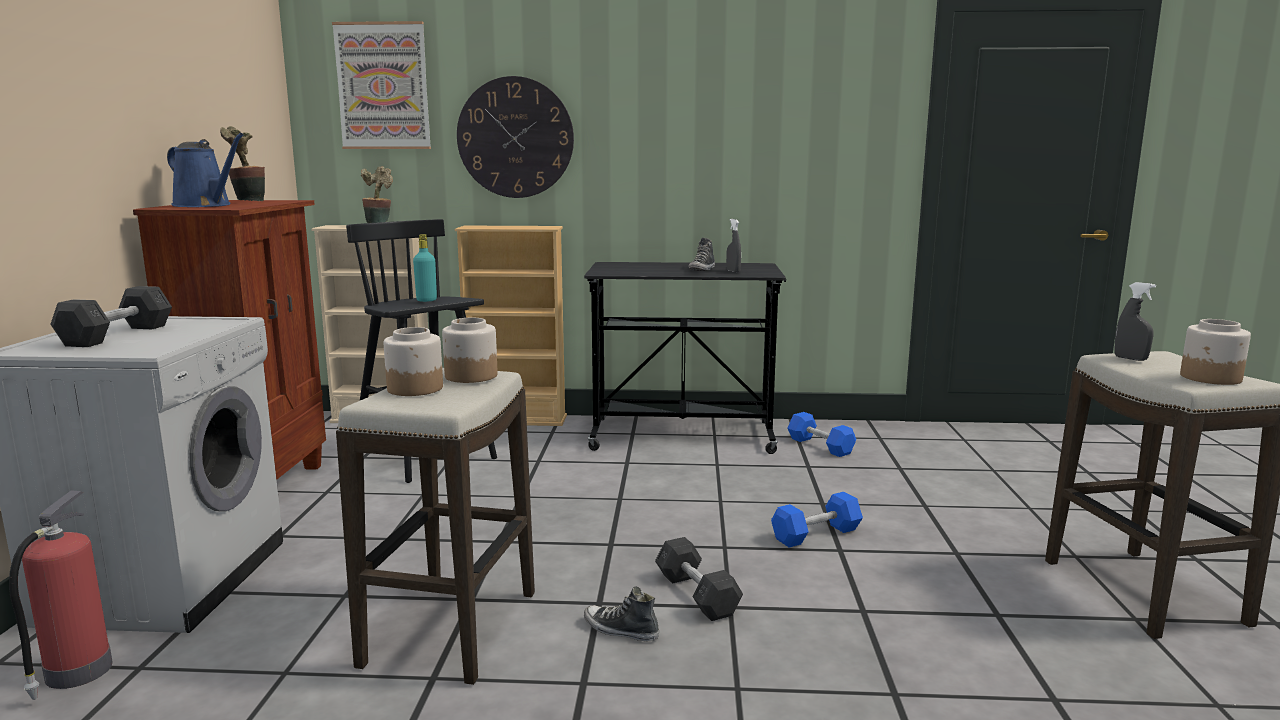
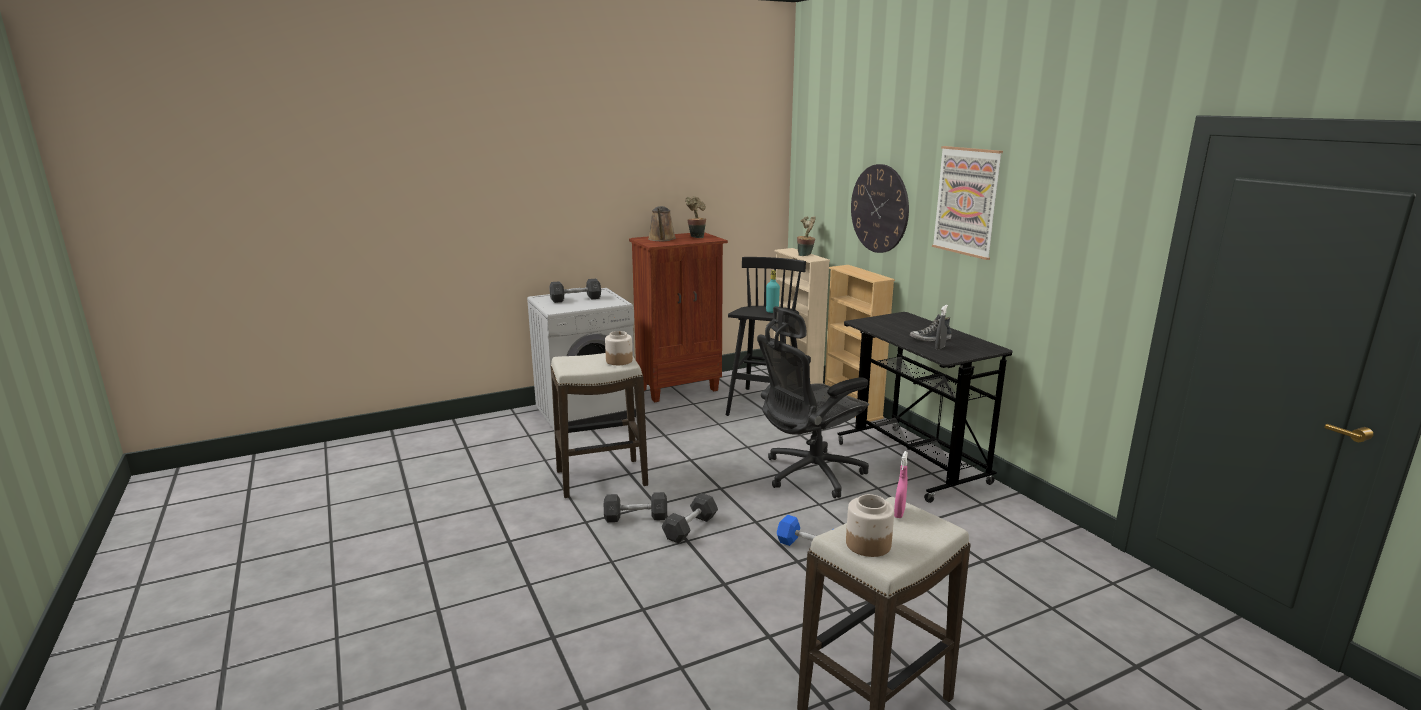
camera: 60 degrees right, 5 degrees up
fire extinguisher [9,491,112,700] -> none
blue watering can [167,133,244,207] -> brown watering can [648,206,676,241]
picture [332,21,431,149] -> picture moved to [932,146,1003,260]
jar [384,327,443,396] -> none
shoe [584,586,659,642] -> grey dumbbell [604,492,667,522]
blue dumbbell [787,412,857,457] -> none
grey spray bottle [1115,282,1156,361] -> pink spray bottle [894,451,908,518]
none -> office chair [757,306,869,498]

